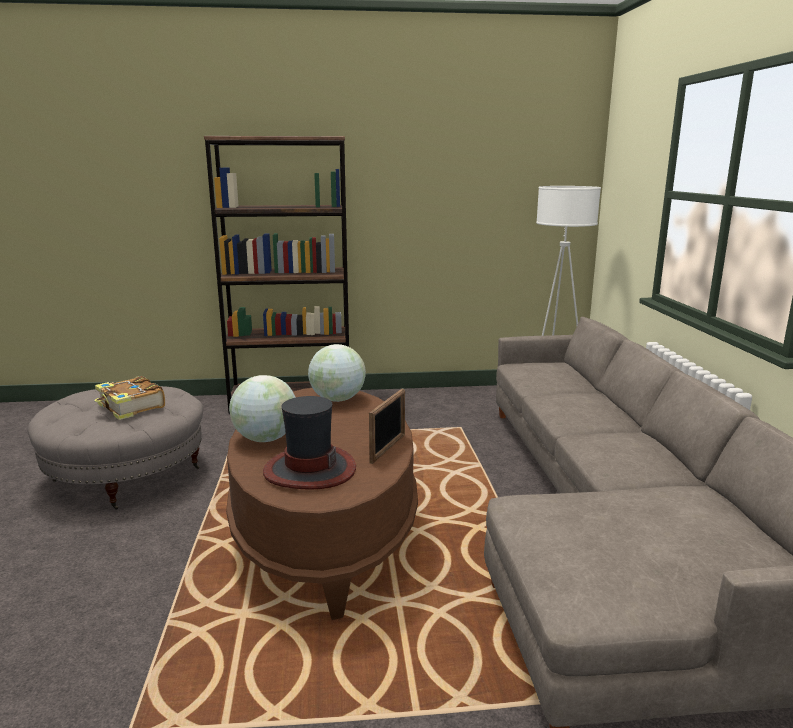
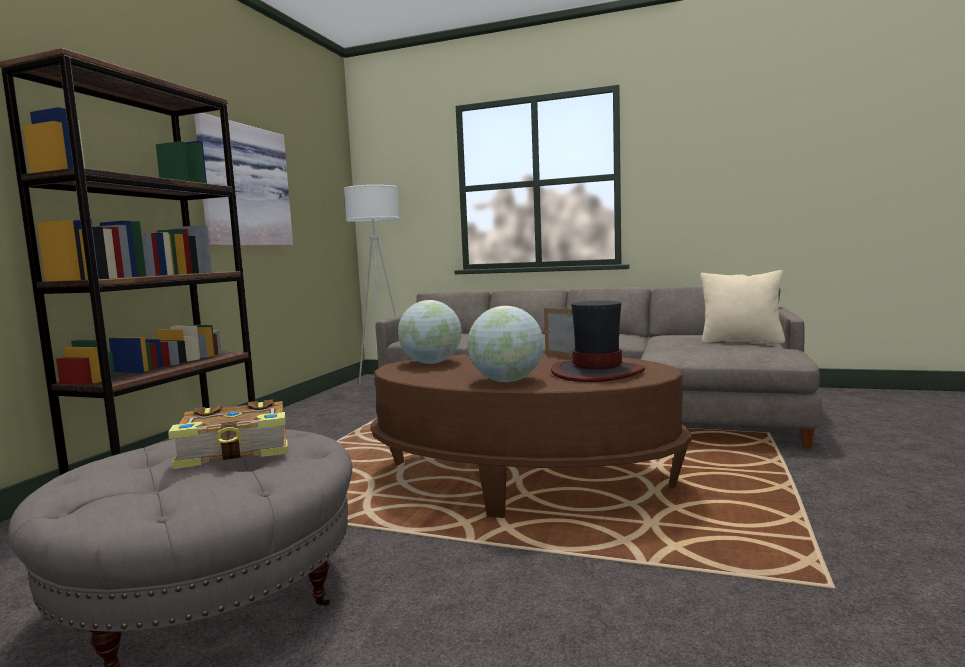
camera: 65 degrees left, 10 degrees down
none -> picture [194,113,293,246]
none -> beige pillow [700,270,785,344]

